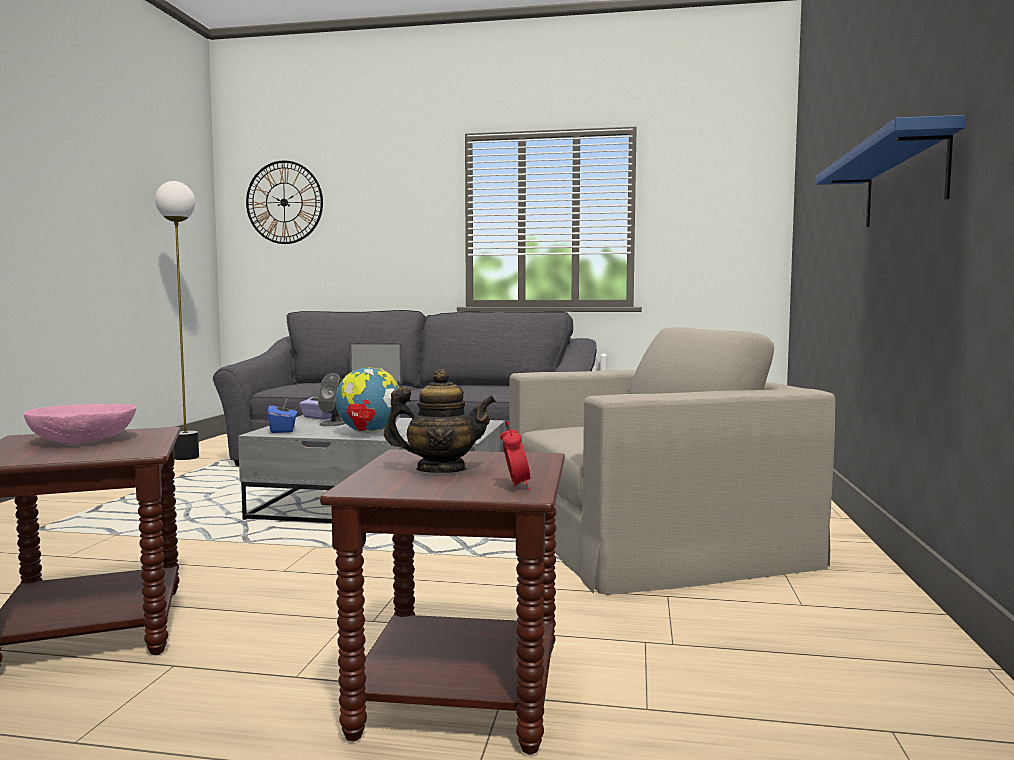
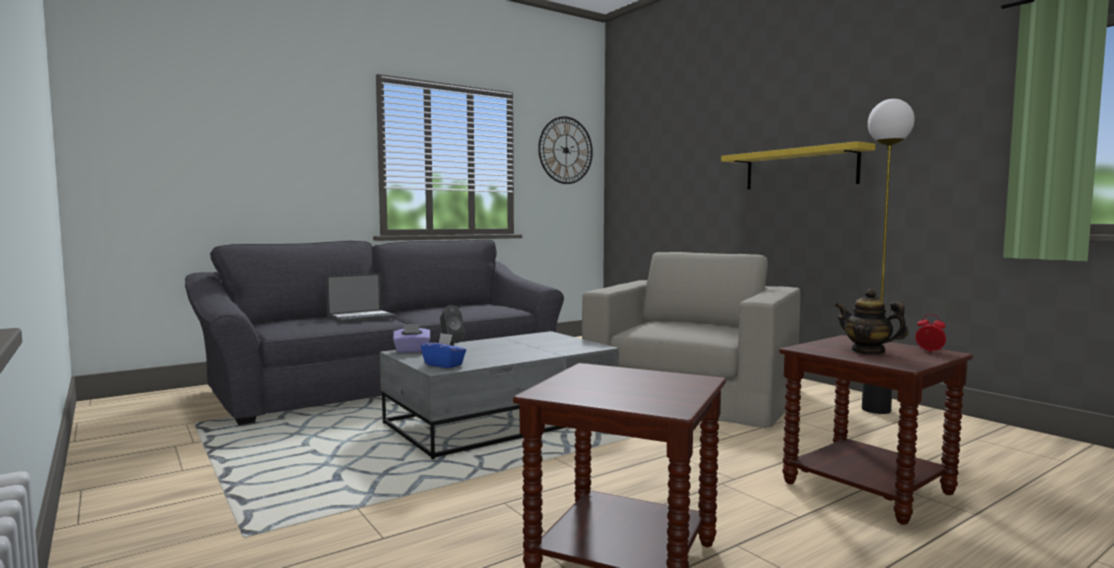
camera: 45 degrees left, 0 degrees up
pink bowl [24,404,136,443] -> none
floor lamp [155,181,199,460] -> floor lamp moved to [862,99,915,414]
wall clock [246,161,323,244] -> wall clock moved to [538,116,593,184]
globe [335,367,400,434] -> none
teapot [384,369,496,473] -> teapot turned 90 degrees counterclockwise [835,289,908,355]
blue shelf [816,115,966,227] -> yellow shelf [721,141,875,190]

